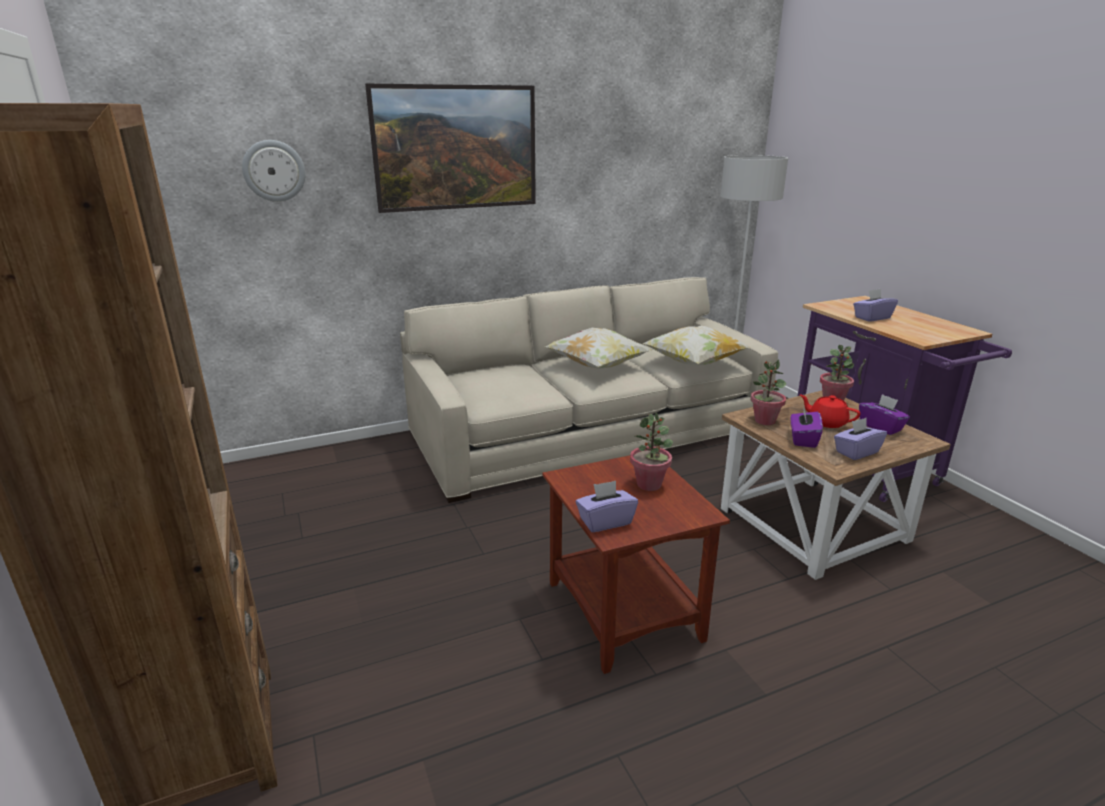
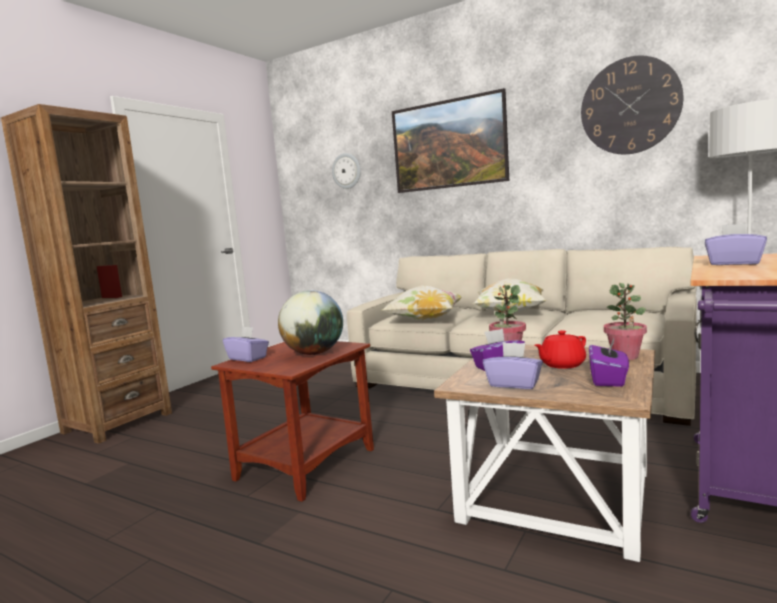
camera: 55 degrees right, 15 degrees down
potted plant [630,413,673,491] -> globe [278,290,343,355]
pillow [642,326,750,365] -> pillow moved to [382,286,463,321]
red teapot [800,395,861,428] -> red teapot turned 120 degrees counterclockwise [534,330,586,369]
none -> wall clock [581,56,683,154]

